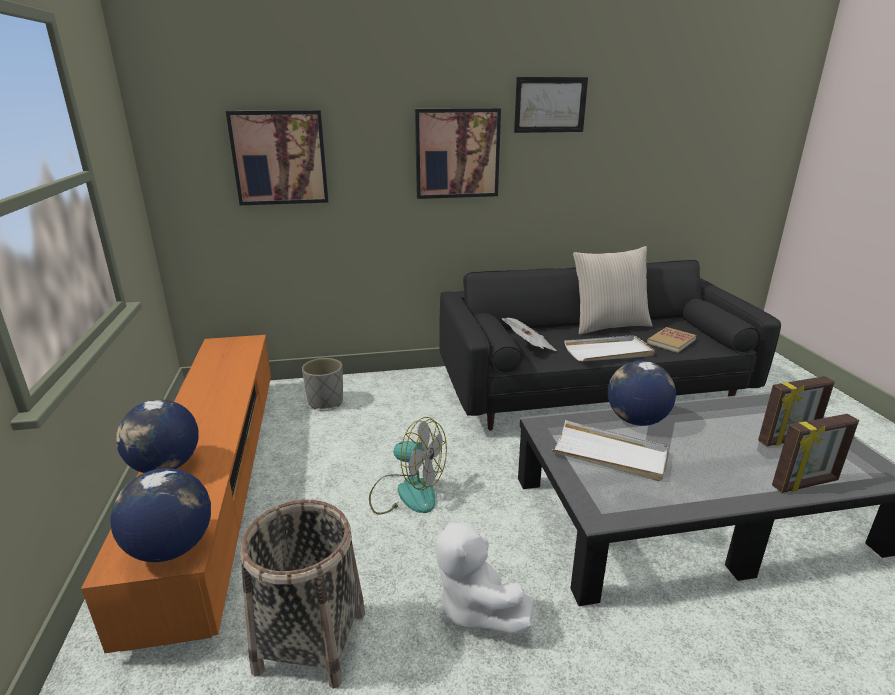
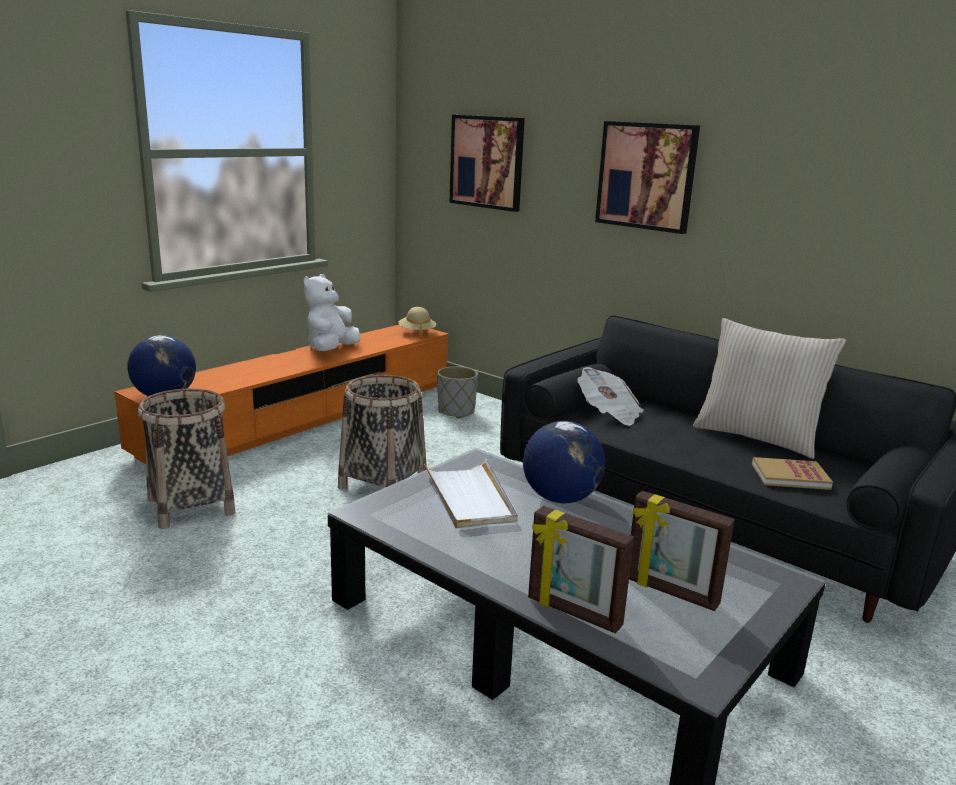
camera: 50 degrees right, 5 degrees down
globe [116,399,199,473] -> none
fan [369,417,447,515] -> basket [338,375,427,490]
white plush toy [435,517,534,634] -> white plush toy moved to [304,274,360,351]
picture [514,77,588,133] -> none
white tray [564,335,655,361] -> none
none -> beige hat [399,307,436,338]

